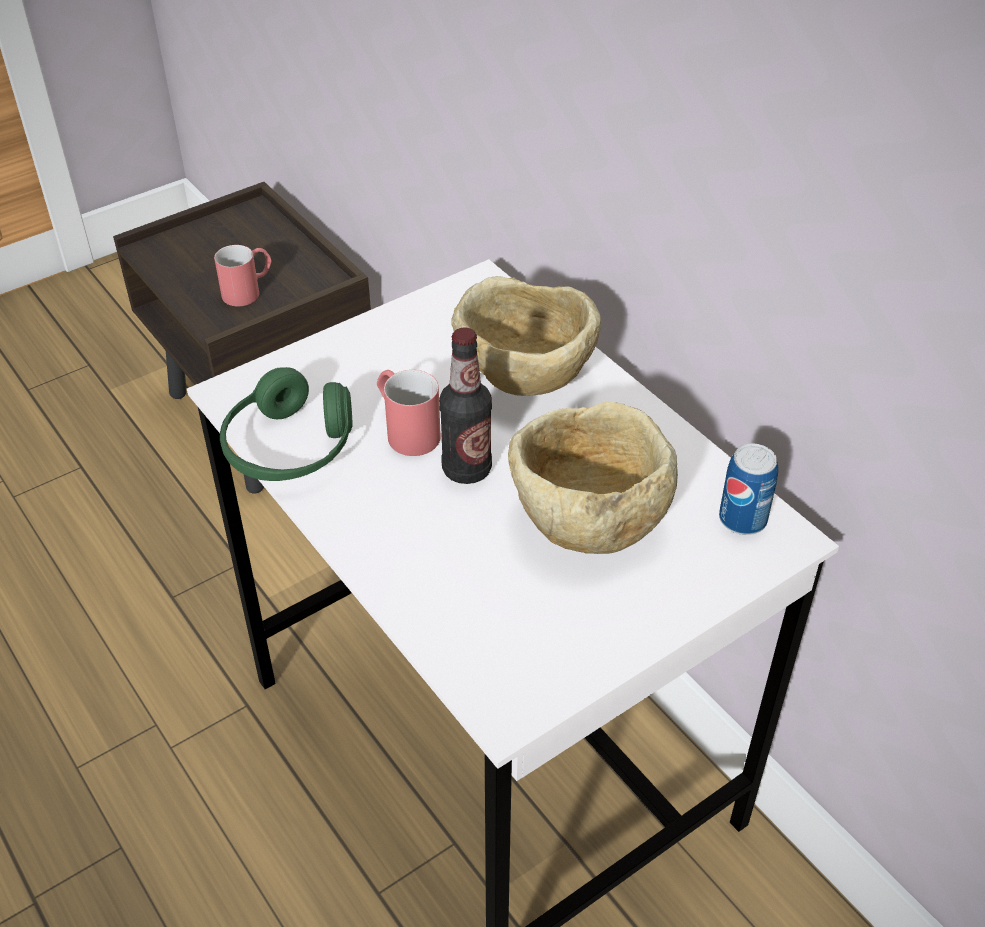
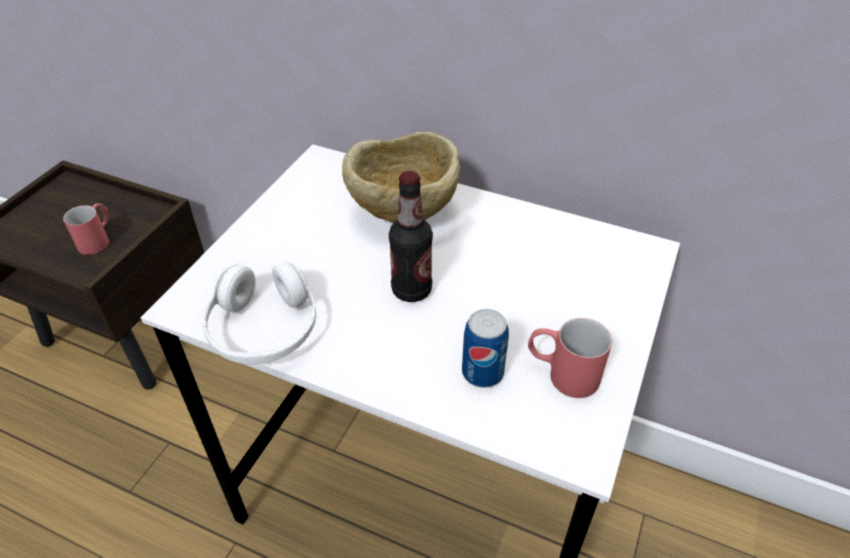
camera: 30 degrees left, 0 degrees up
green headphones [220,367,353,481] -> white headphones [203,261,316,365]
red mug [377,370,441,456] -> red mug moved to [528,318,612,398]
beige bowl [508,402,678,554] -> none
can [719,444,779,535] -> can moved to [462,309,509,388]

